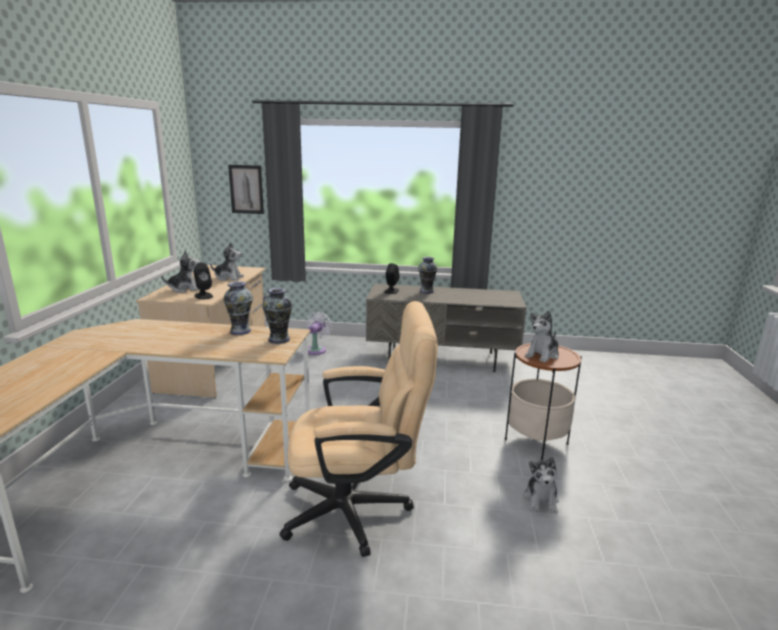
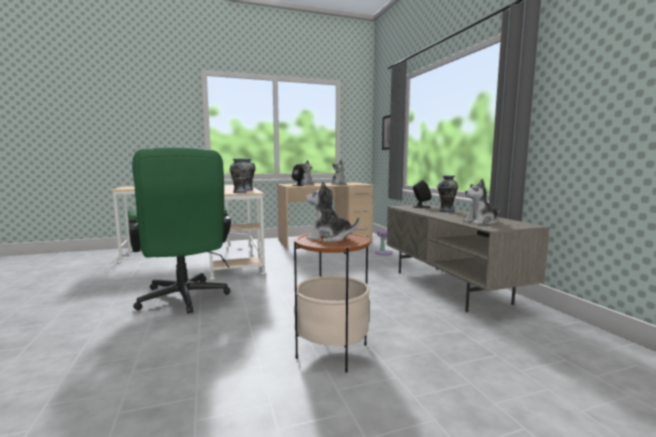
camera: 65 degrees right, 10 degrees down
beige office chair [280,301,438,557] -> green office chair [128,147,231,314]
plush toy [524,457,559,514] -> plush toy moved to [463,179,501,225]

